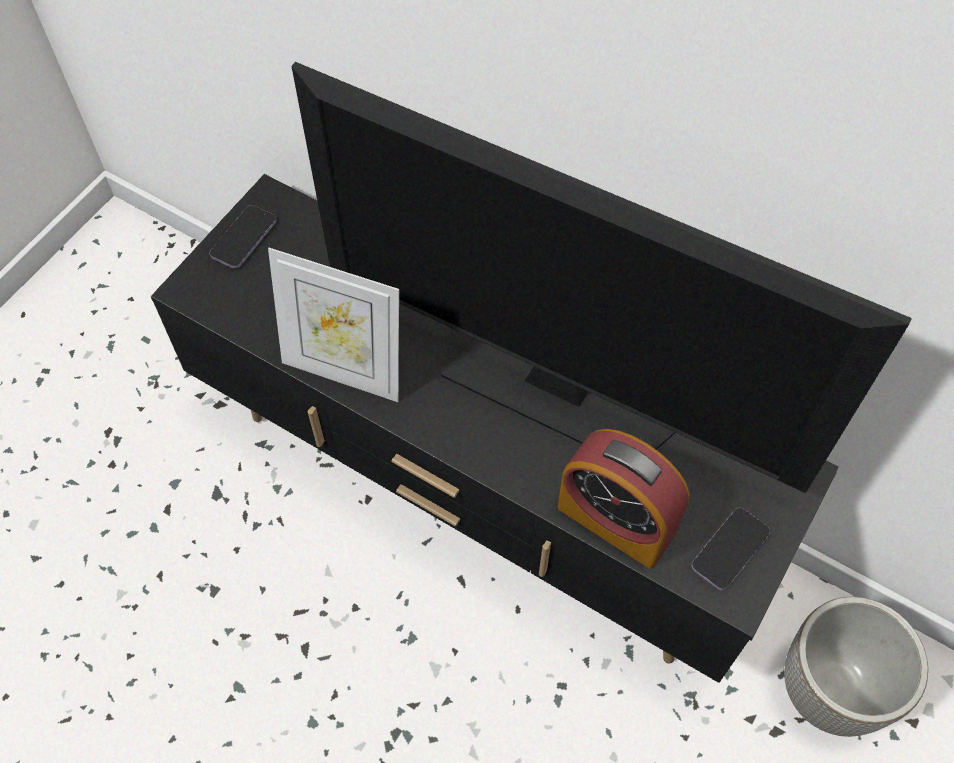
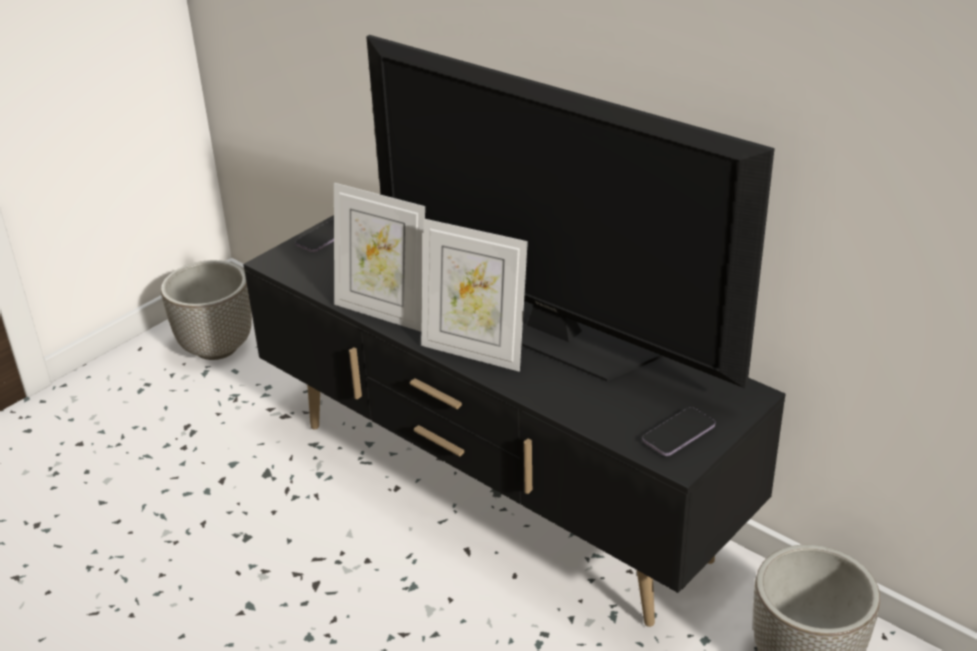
camera: 10 degrees right, 25 degrees down
alarm clock [558,429,689,569] -> none
none -> planter [161,260,252,360]
none -> picture frame [421,219,528,371]

